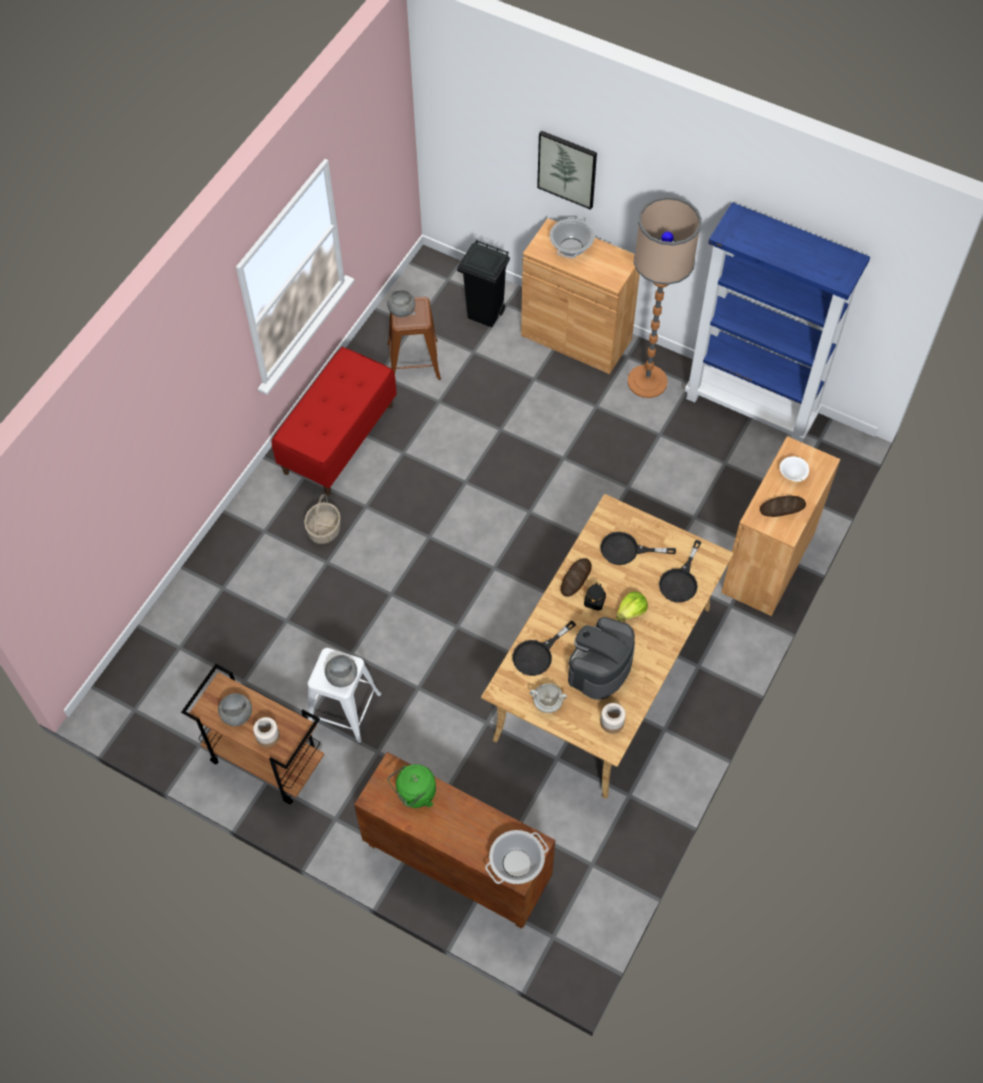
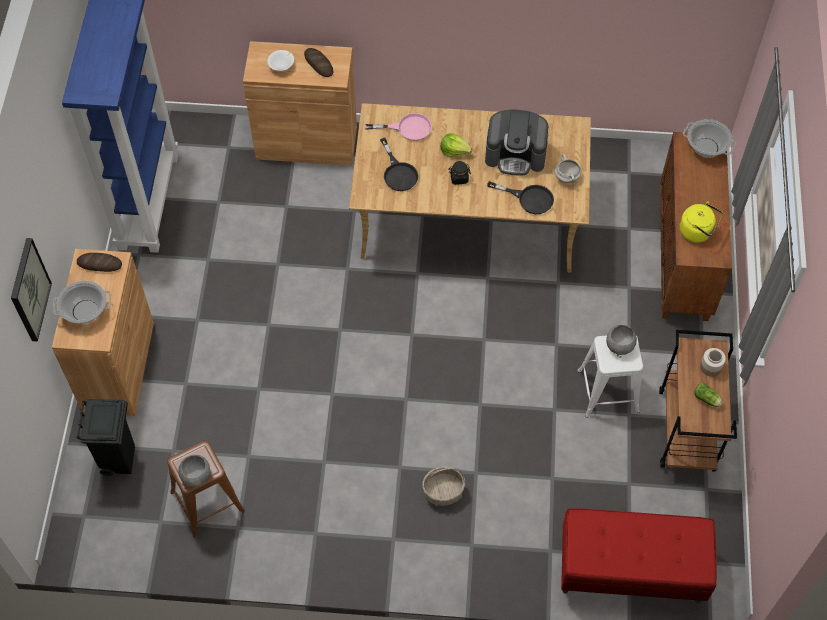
camera: 115 degrees left, 0 degrees up
grey bowl [218,693,252,726] -> lettuce [694,383,723,407]
red bench [272,347,397,495] -> red bench moved to [561,508,717,604]
green kettle [387,764,436,808] -> yellow kettle [680,201,723,243]
bread [561,558,592,597] -> bread moved to [77,253,122,272]
jar [600,703,626,734] -> none
floor lamp [627,196,702,398] -> none
black frying pan [659,540,701,603] -> pink frying pan [365,113,432,141]

